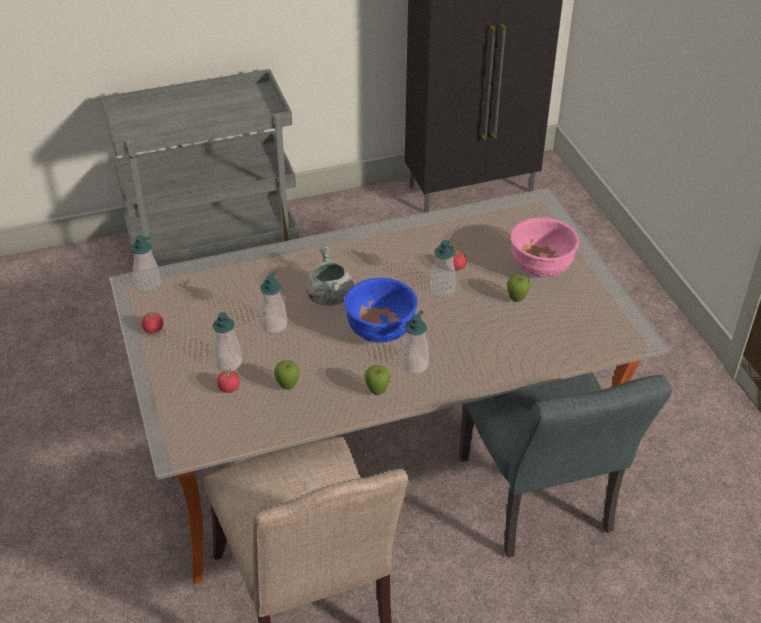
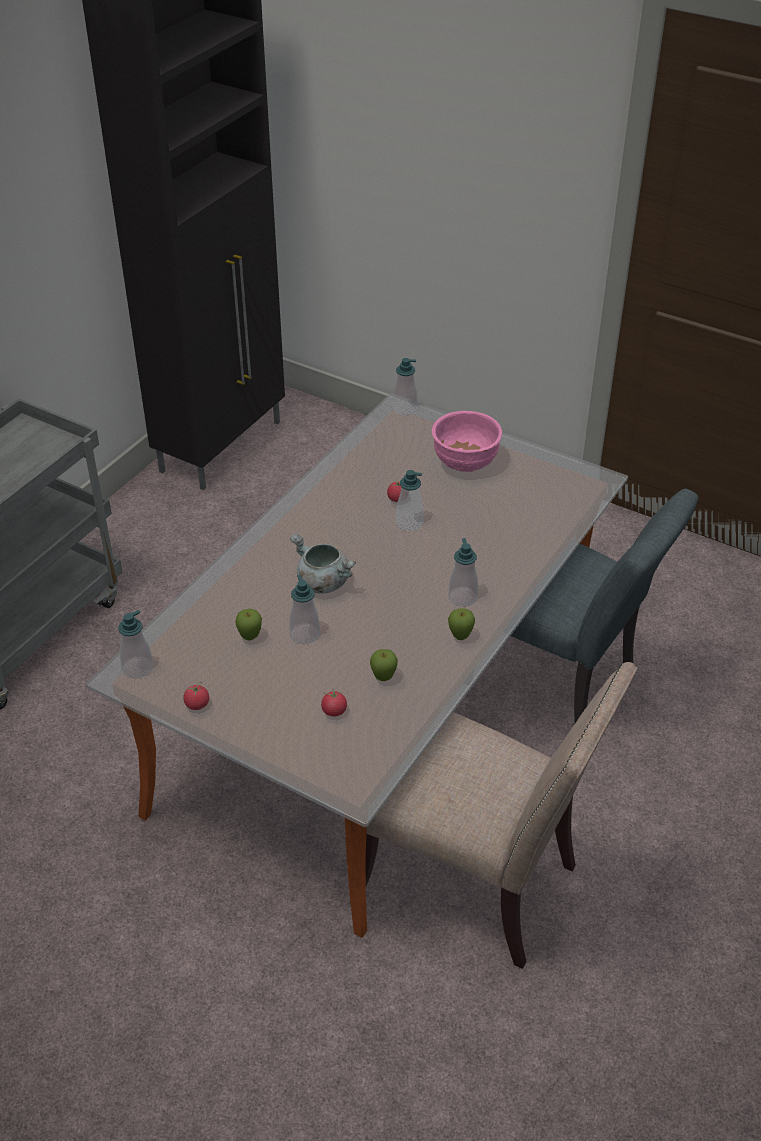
camera: 40 degrees left, 0 degrees up
soap dispenser [213,312,242,371] -> soap dispenser moved to [393,358,418,416]
blue bowl [344,278,417,343] -> none
apple [507,274,530,302] -> apple moved to [235,609,262,640]

